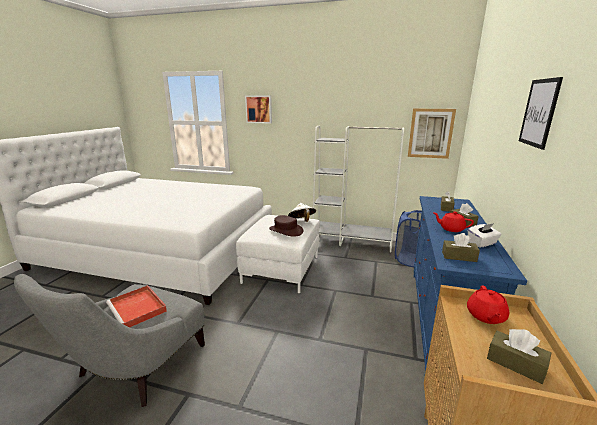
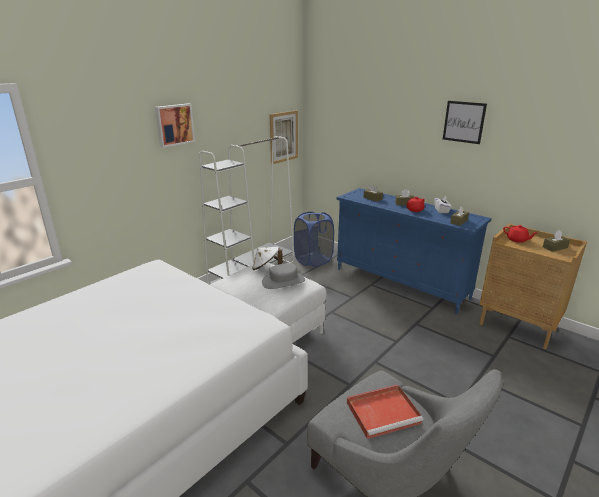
camera: 65 degrees left, 5 degrees up
picture [245,96,272,123] -> picture moved to [155,103,195,148]
brown hat [269,215,304,237] -> grey hat [262,263,305,289]

